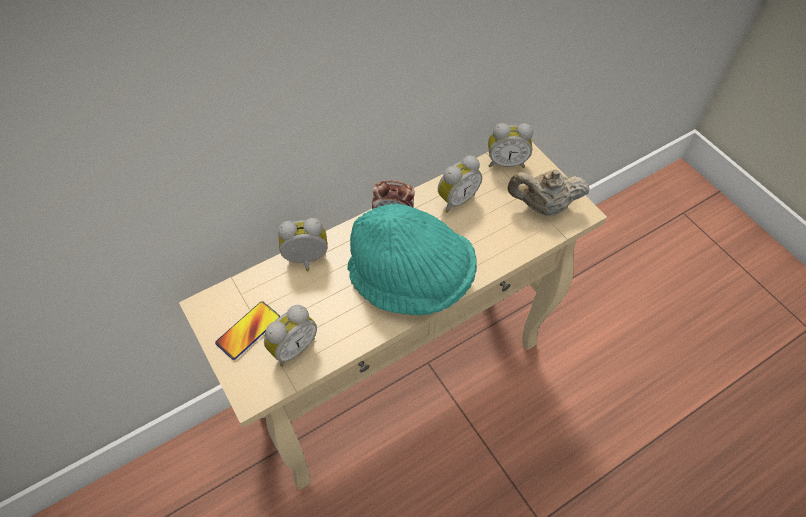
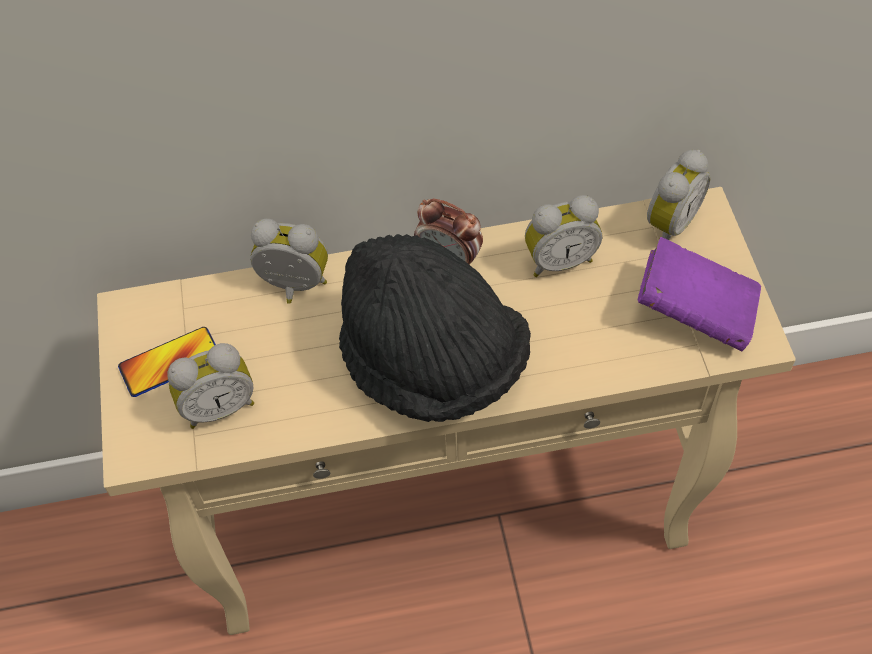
camera: 25 degrees right, 0 degrees up
turquoise hat [347,204,477,315] -> black hat [339,234,531,422]
alarm clock [488,123,533,168] -> alarm clock turned 75 degrees counterclockwise [647,150,710,240]
beige teapot [508,169,590,215] -> purple book [638,237,761,351]

